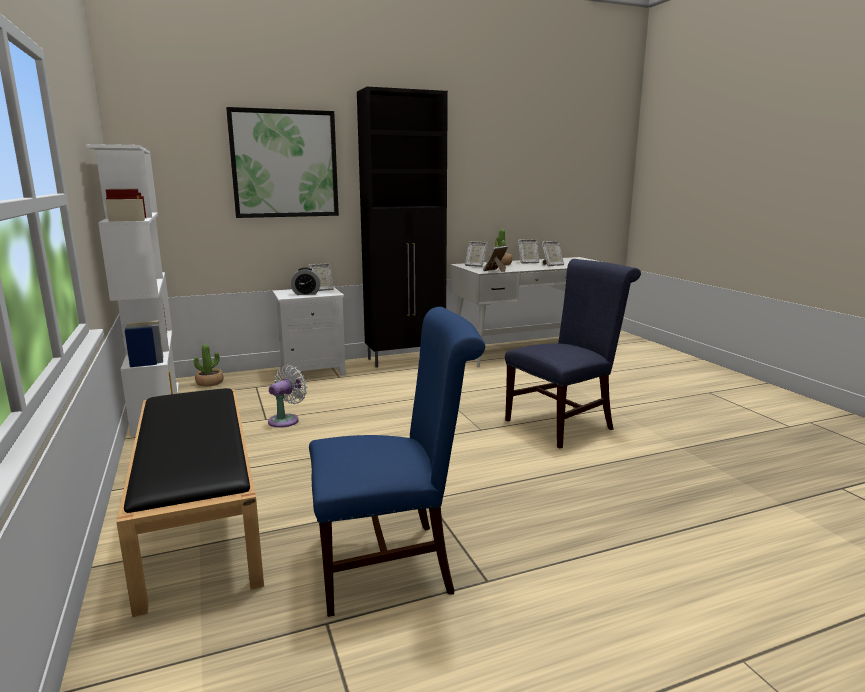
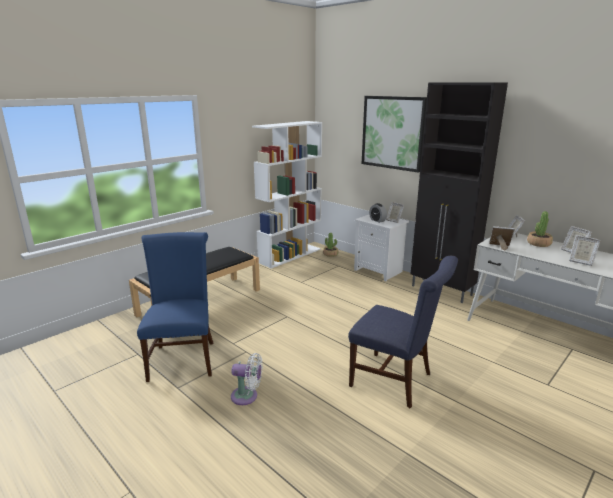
camera: 65 degrees right, 5 degrees up
white fan [268,365,307,428] -> white fan moved to [231,353,263,405]
blue chair [309,307,485,617] -> blue chair turned 150 degrees counterclockwise [137,232,213,382]

